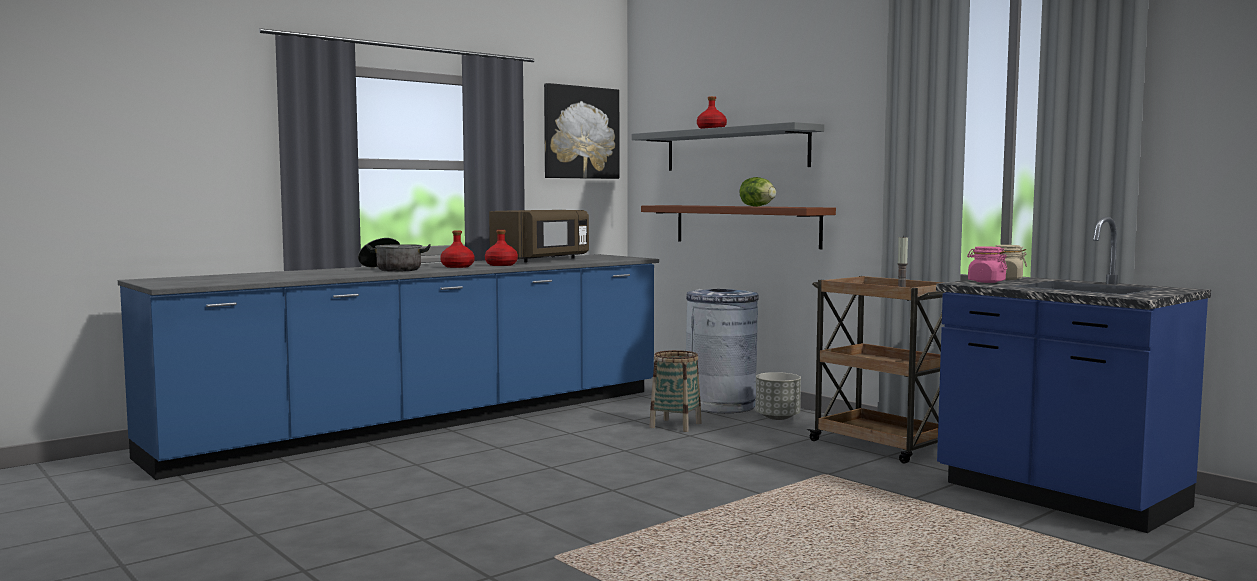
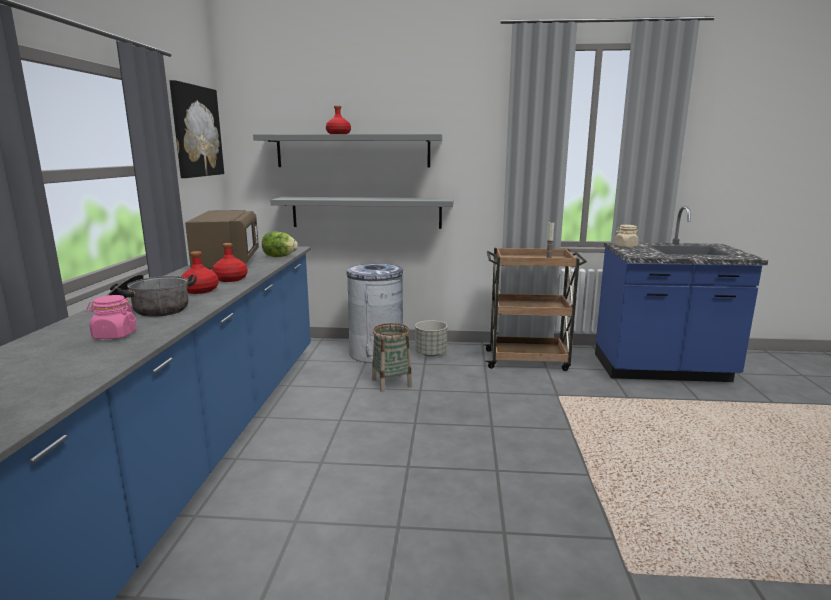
camera: 45 degrees left, 10 degrees up
brown shelf [641,205,836,249] -> grey shelf [270,197,454,229]
lettuce [739,177,776,207] -> lettuce moved to [262,231,298,257]
pink jar [967,246,1007,283] -> pink jar moved to [86,295,137,339]

